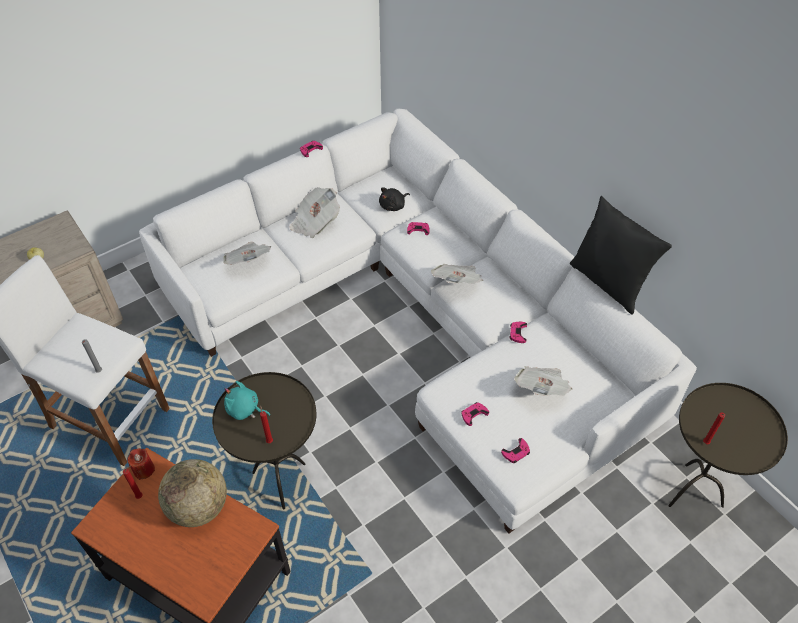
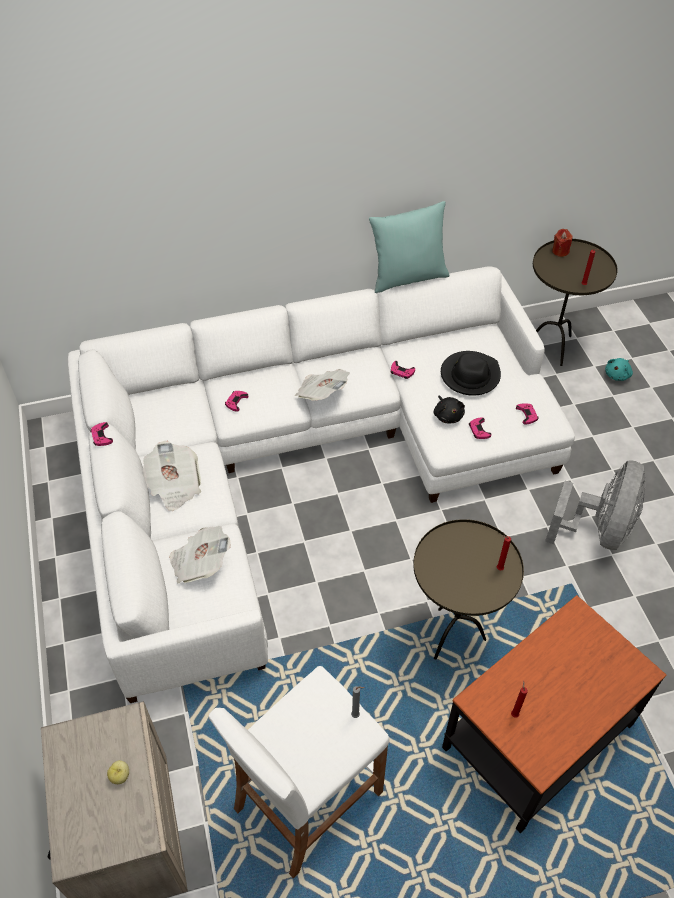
camera: 70 degrees left, 0 degrees up
red candle [127,448,155,480] -> red candle moved to [552,229,572,257]
globe [158,459,227,527] -> none
turquoise plush toy [224,381,270,420] -> turquoise plush toy moved to [605,358,633,381]
black plush toy [379,188,410,211] -> black plush toy moved to [434,395,465,423]
newspaper [514,366,572,396] -> black hat [441,351,501,396]
black pillow [570,196,672,315] -> turquoise pillow [369,201,449,293]
none -> grey fan [545,460,646,550]

